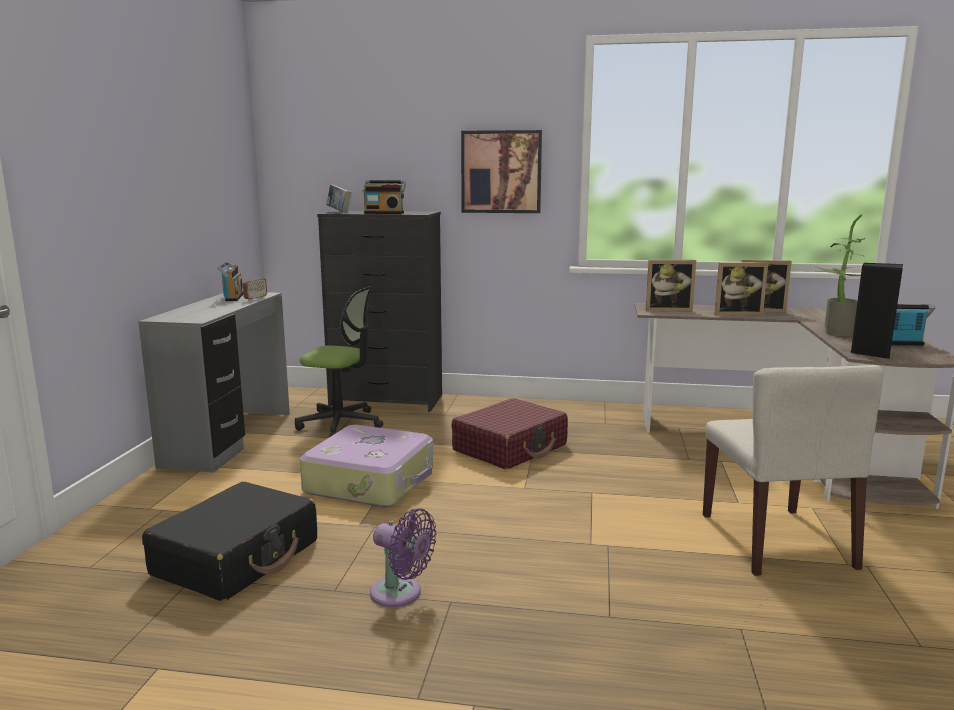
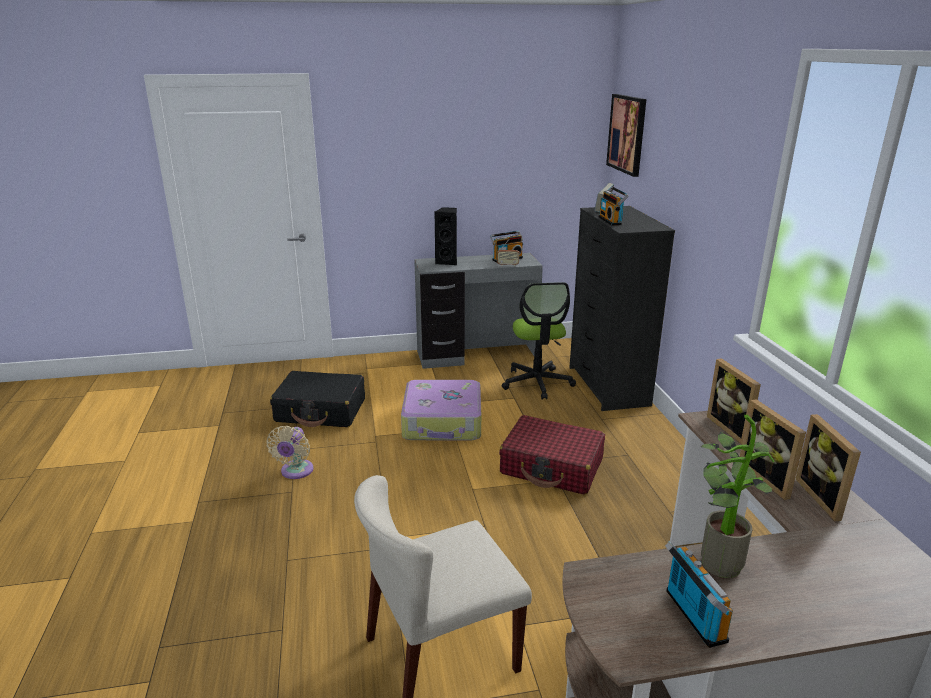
camera: 70 degrees right, 10 degrees up
purple fan [370,508,437,607] -> beige fan [266,426,313,479]
picture [461,130,542,213] -> picture moved to [606,94,646,177]
black speaker [851,263,903,359] -> black speaker moved to [434,207,457,265]

